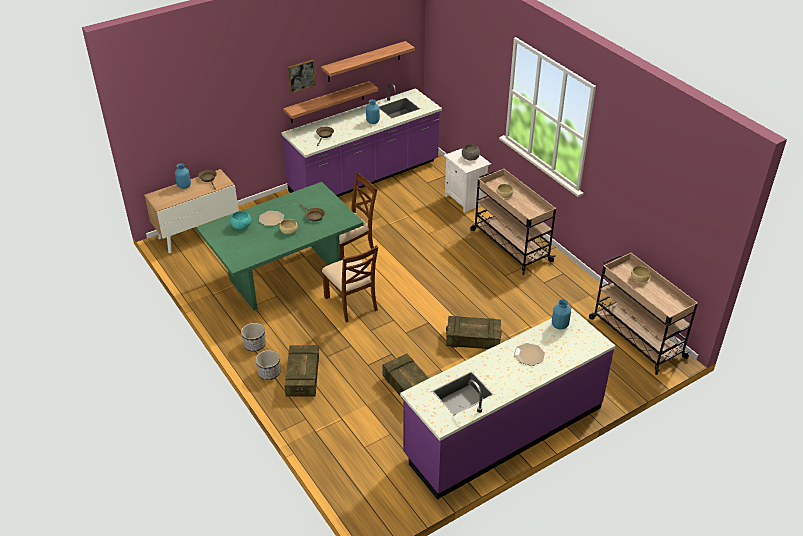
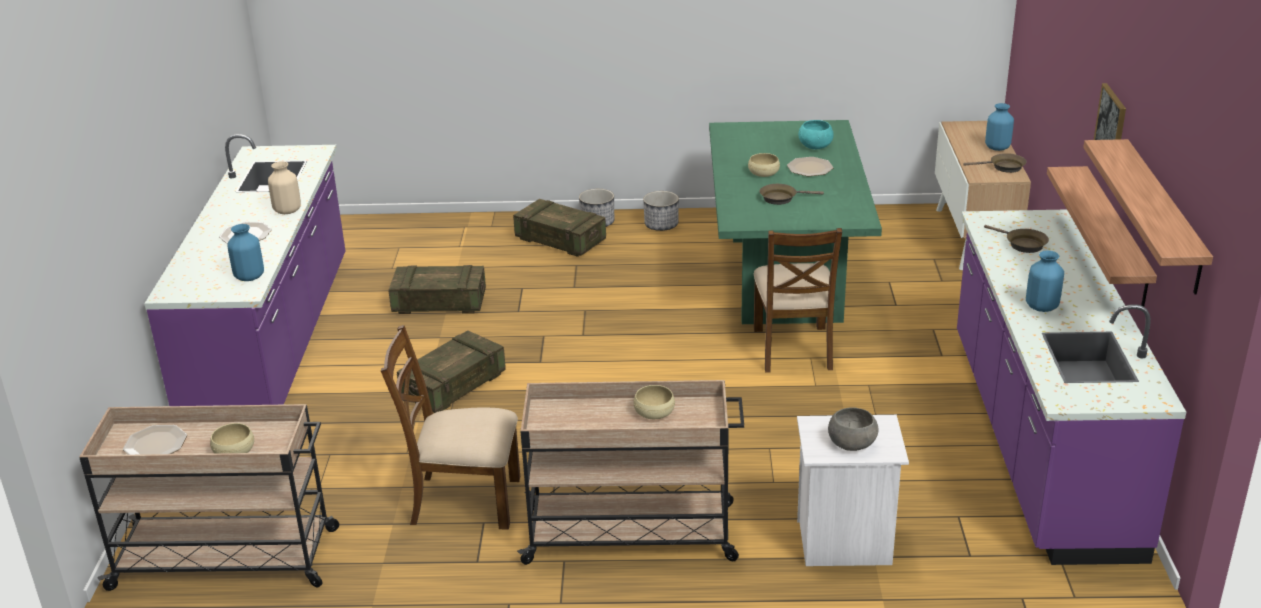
camera: 125 degrees right, 10 degrees down
brown chair [322,245,378,323] -> brown chair moved to [381,325,520,529]
none -> plate [123,425,187,455]
none -> beige vase [268,161,301,214]

